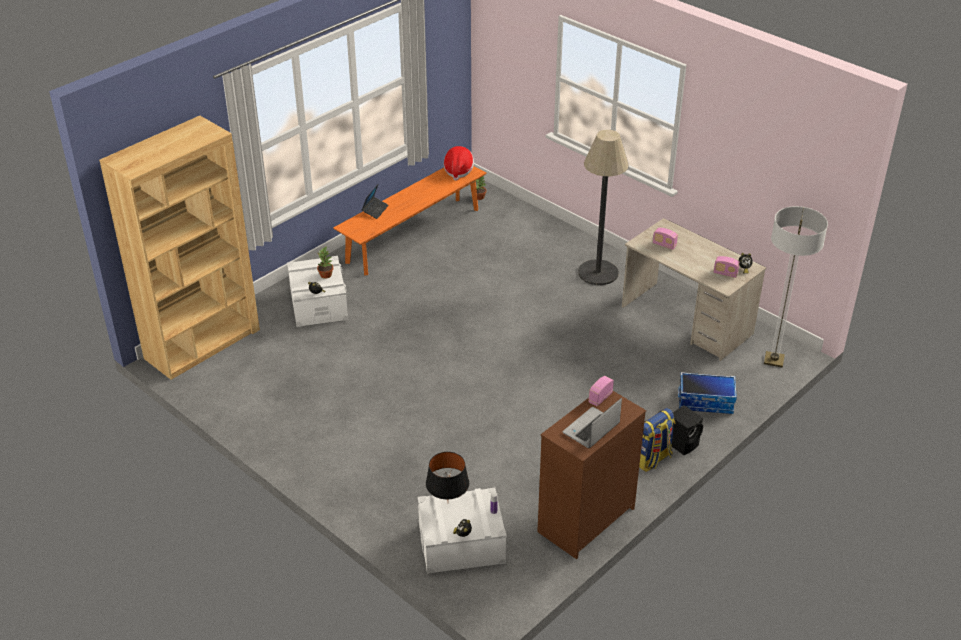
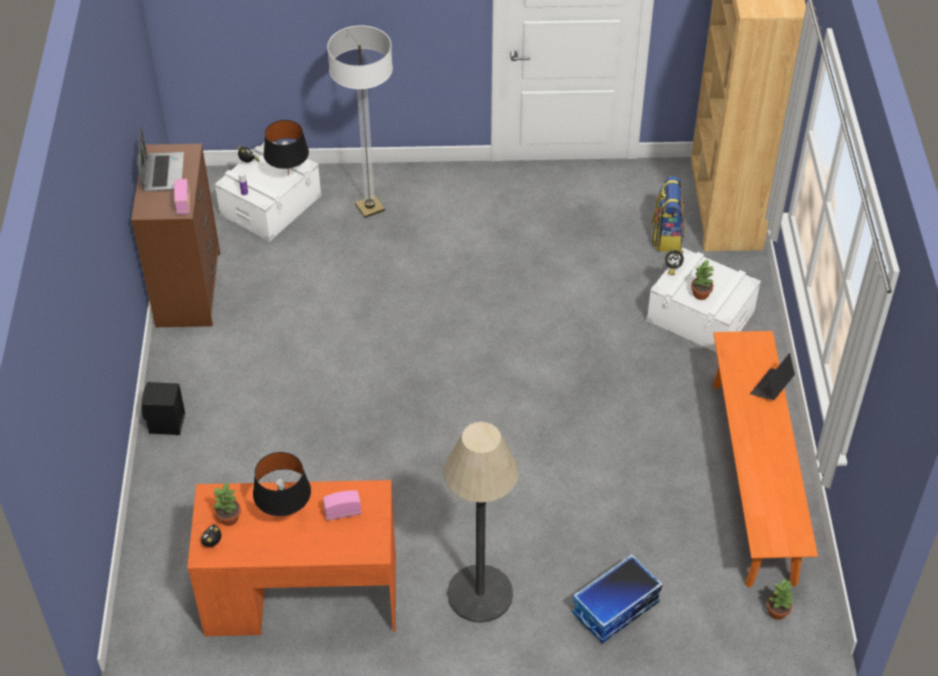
camera: 135 degrees right, 10 degrees up
laptop [362,185,389,219] -> laptop turned 60 degrees clockwise [750,353,795,400]
hat [444,146,474,181] -> none
beige desk [622,218,766,361] -> orange desk [187,480,396,636]
backpack [639,408,675,472] -> backpack moved to [651,176,684,252]
storage box [678,372,737,414] -> storage box moved to [572,554,663,643]
radio [713,256,740,278] -> potted plant [212,481,241,526]
floor lamp [764,206,828,368] -> floor lamp moved to [327,25,393,218]
none -> black table lamp [253,452,311,516]

